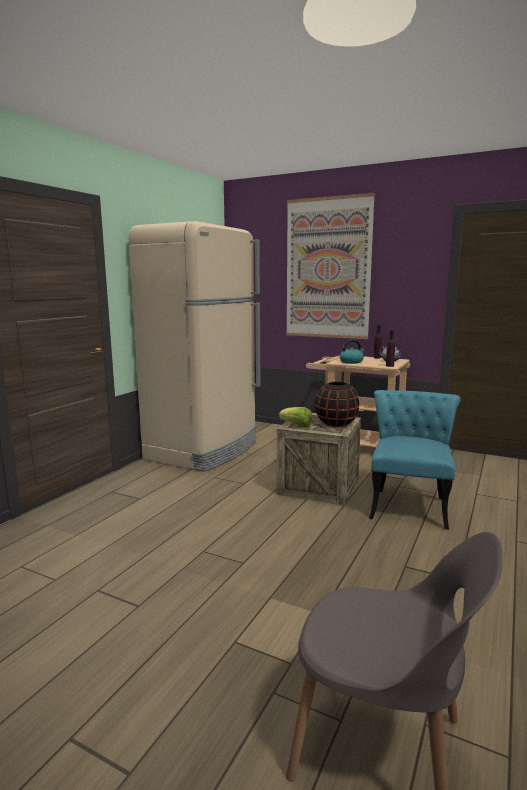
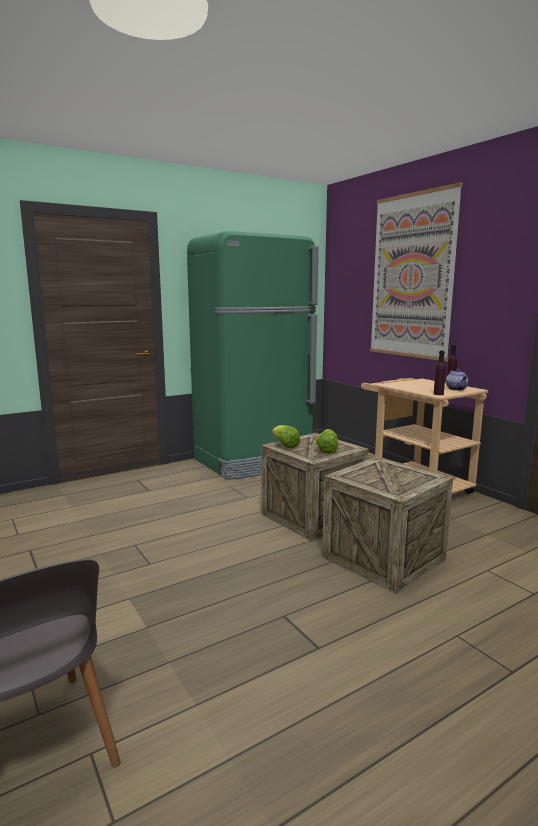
camera: 30 degrees right, 0 degrees up
beige fridge [129,221,260,472] -> green fridge [187,230,319,480]
black vase [315,382,359,427] -> lettuce [316,429,338,454]
kettle [339,339,366,364] -> none
turquoise chair [369,390,460,530] -> crate [322,457,453,594]

